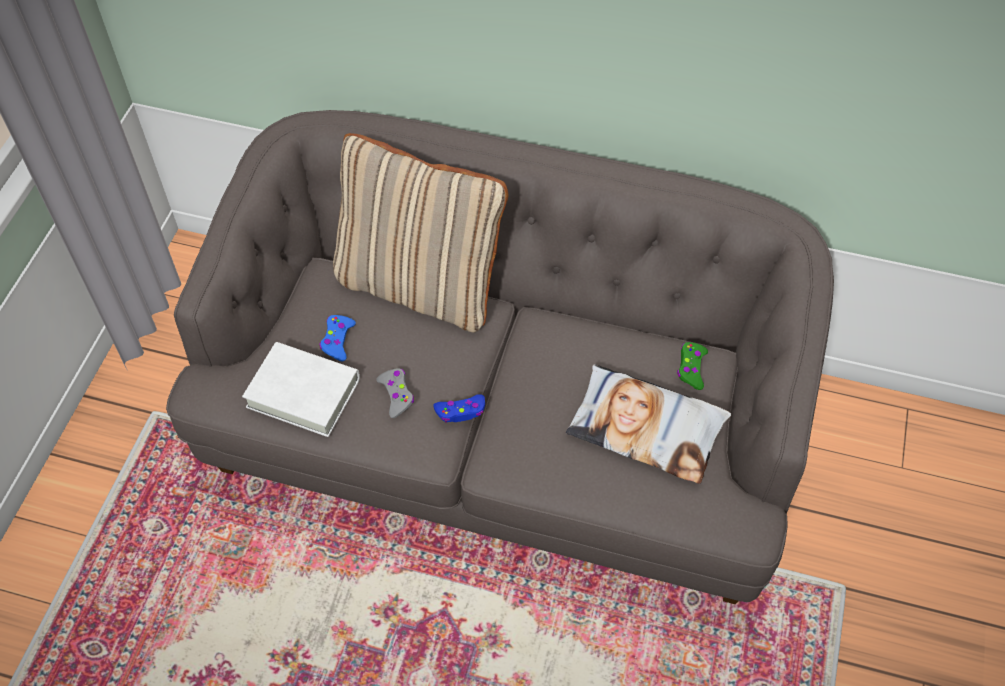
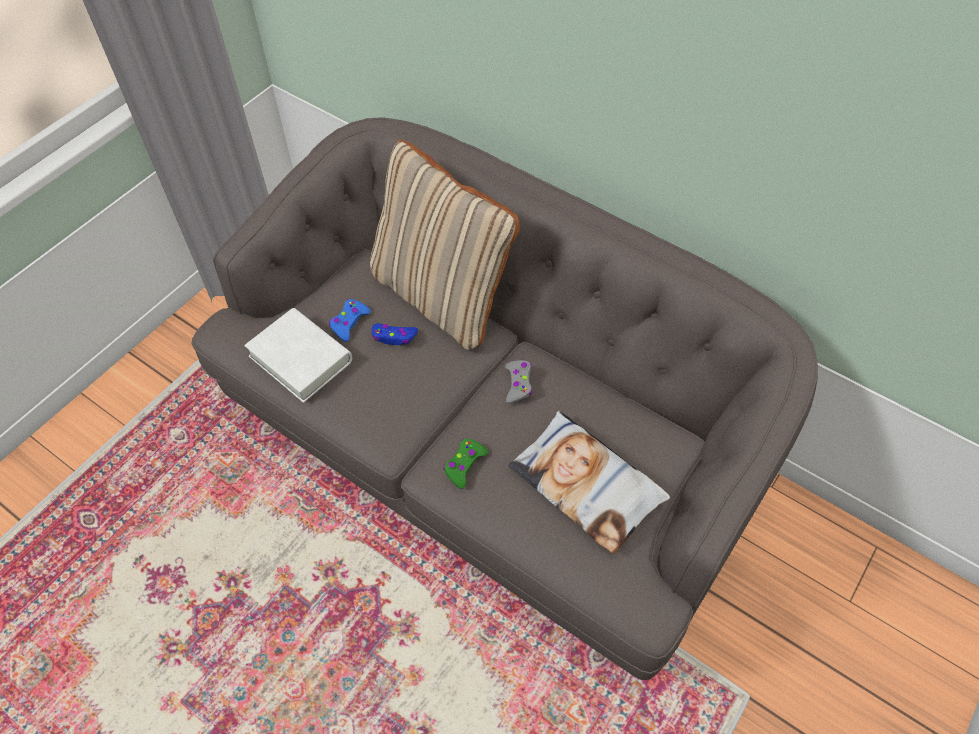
camera: 20 degrees right, 0 degrees up
grey game controller [376,369,414,418] -> grey game controller moved to [505,360,532,404]
blue game controller [433,394,485,423] -> blue game controller moved to [372,323,418,345]
green game controller [677,342,708,390] -> green game controller moved to [443,438,488,489]

